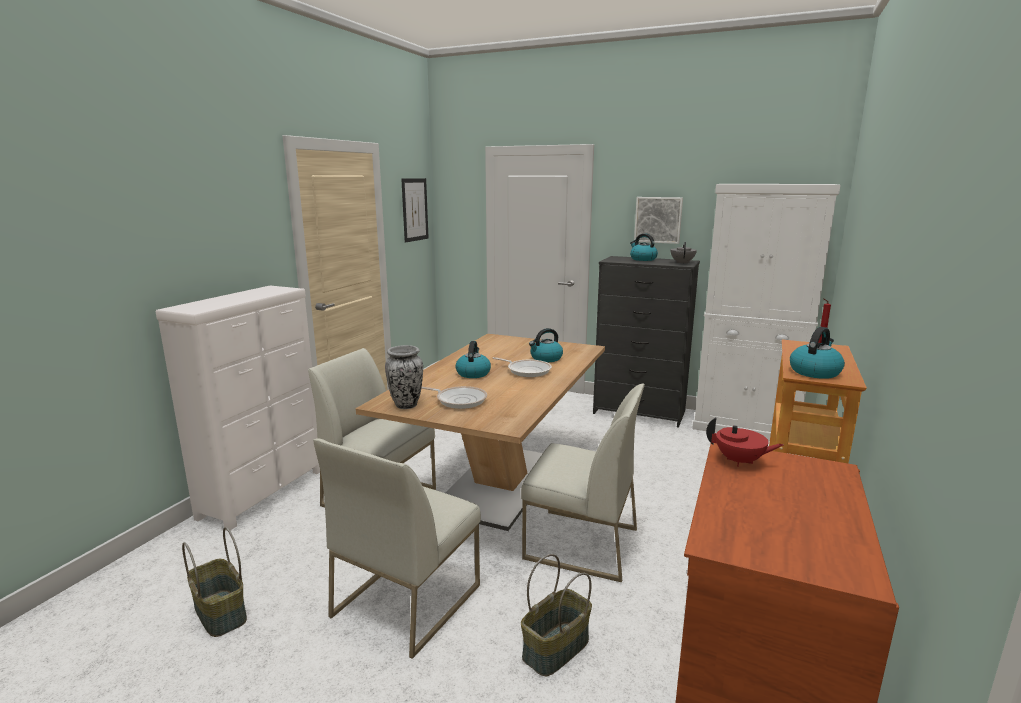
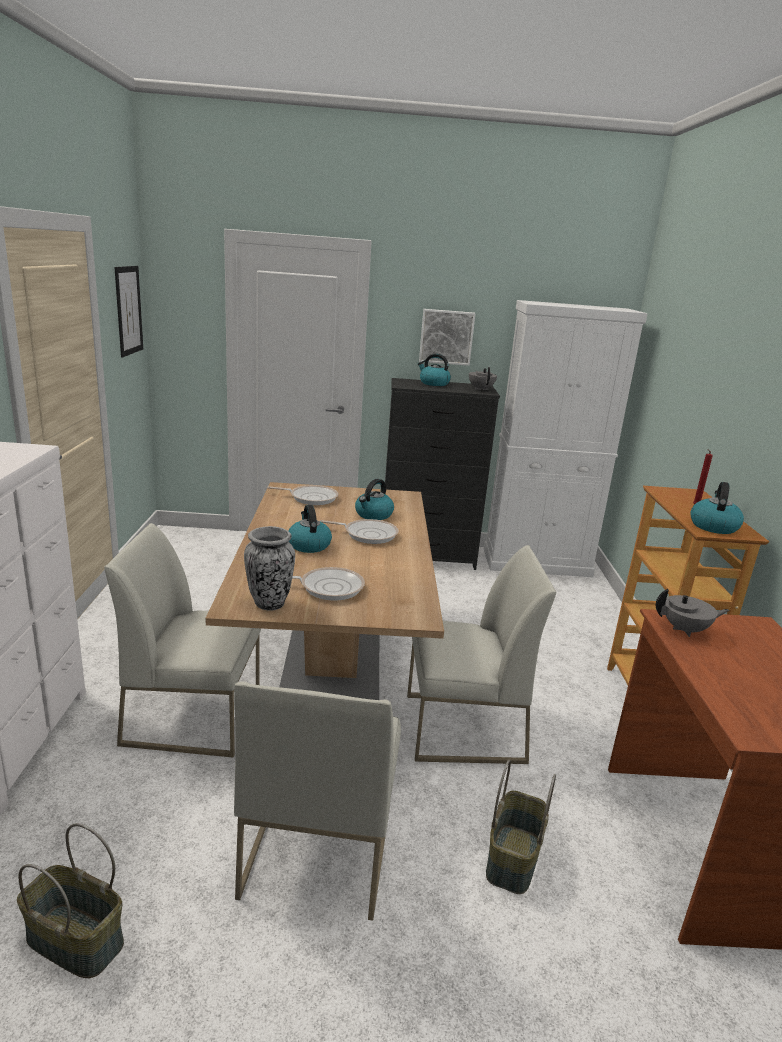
camera: 25 degrees left, 5 degrees up
red teapot [706,417,784,467] -> grey teapot [656,589,730,637]
none -> frying pan [267,485,338,505]

